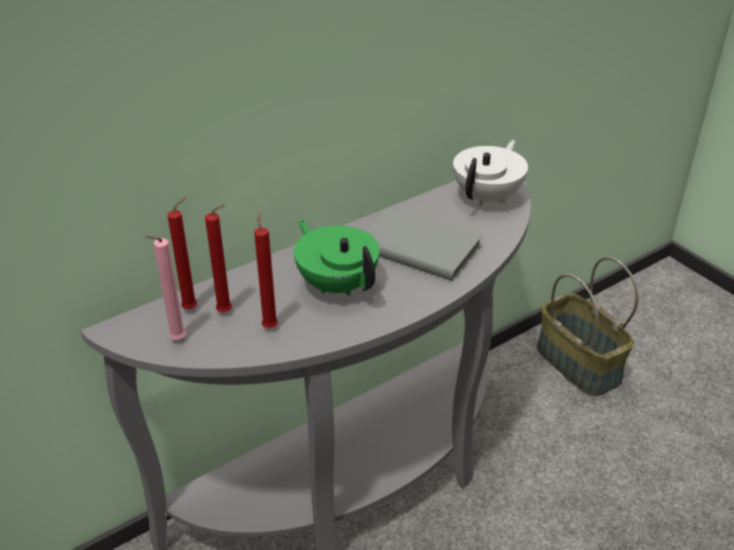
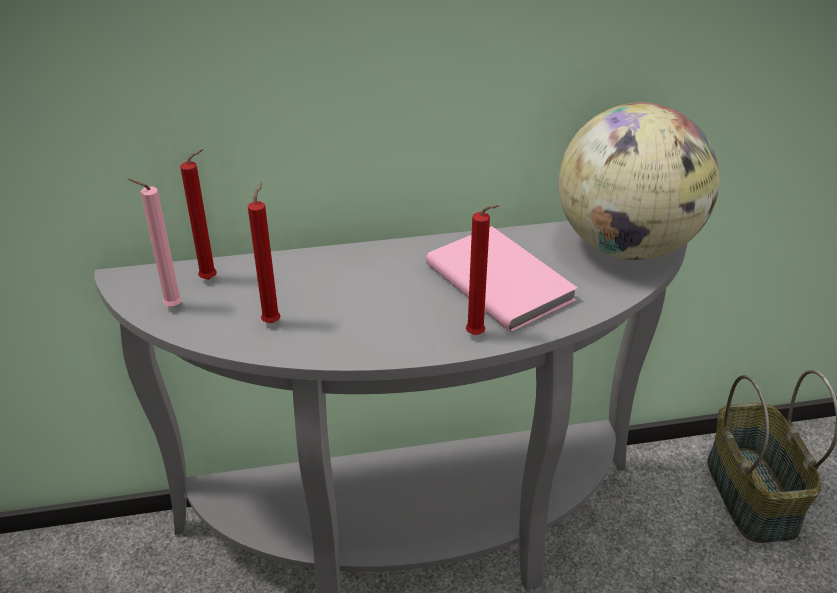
camera: 25 degrees right, 0 degrees up
red candle [205,204,232,312] -> red candle moved to [466,205,500,335]
green teapot [294,220,380,296] -> none
grey book [365,207,482,281] -> pink book [426,226,578,332]
white teapot [453,140,528,206] -> globe [559,103,719,260]

